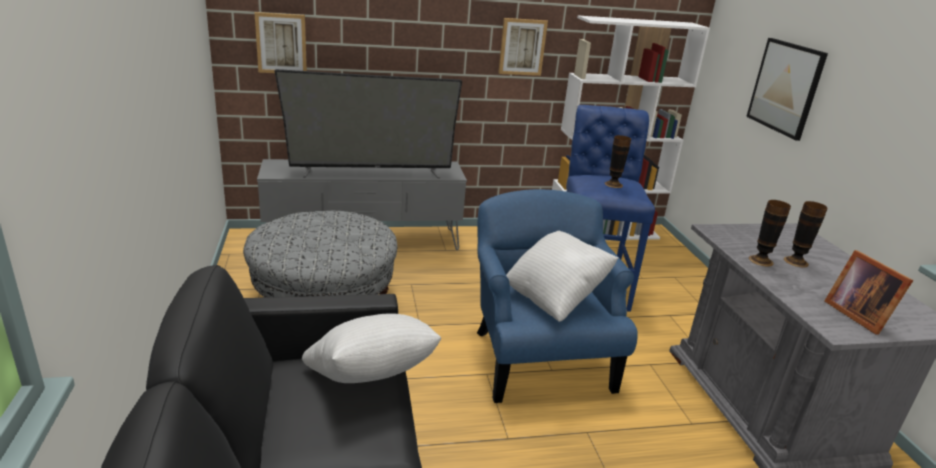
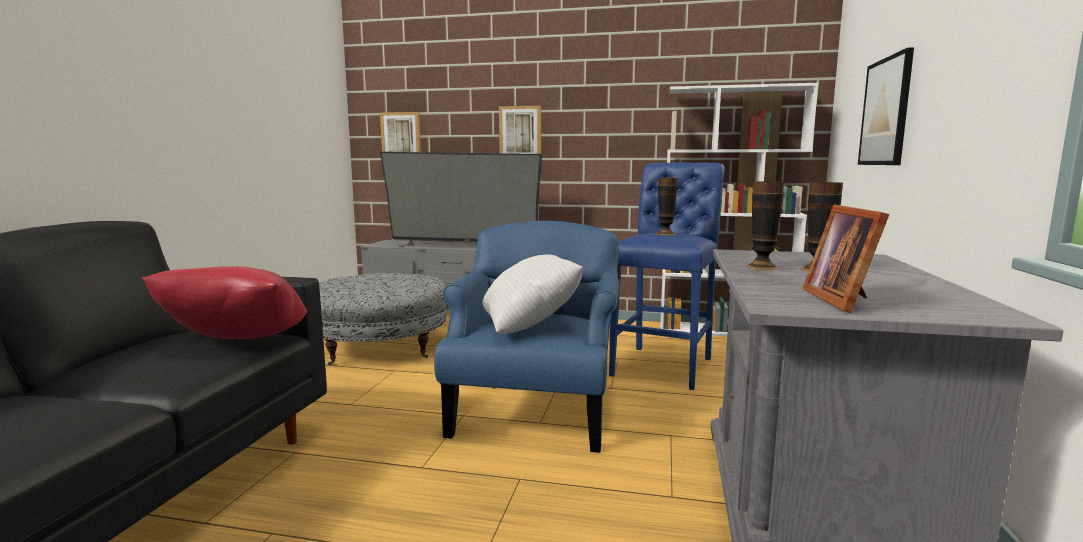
camera: 25 degrees right, 15 degrees down
white pillow [302,313,441,383] -> red pillow [142,266,307,339]
picture [498,18,548,76] -> picture moved to [499,105,541,154]

